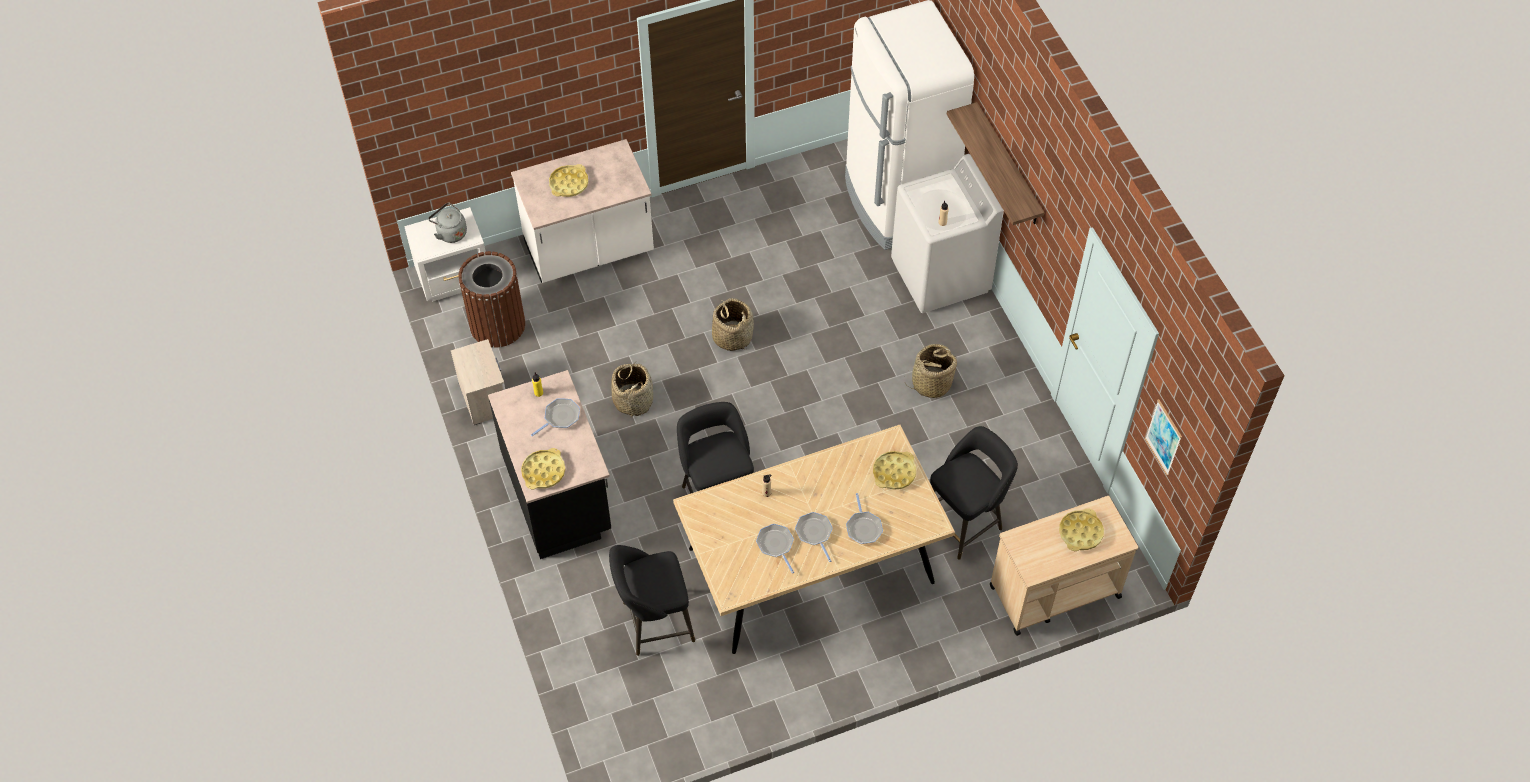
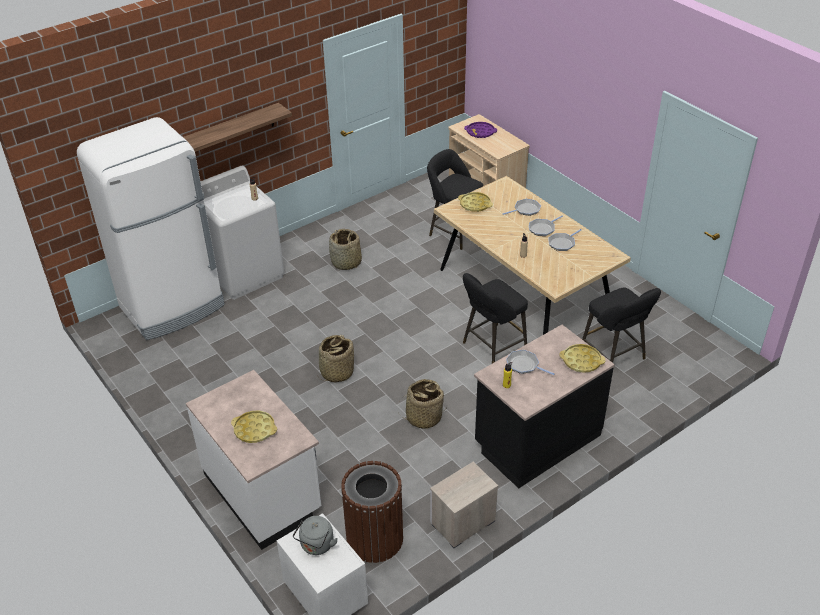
camera: 105 degrees left, 15 degrees down
yellow tray [1059,508,1104,551] -> purple tray [464,122,497,138]
picture [1145,399,1182,476] -> none

